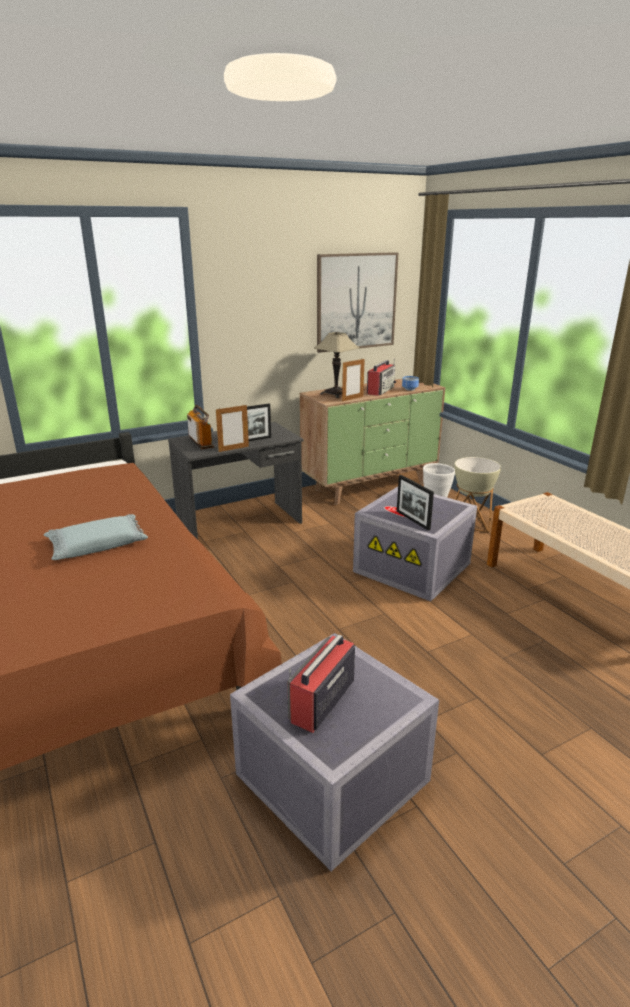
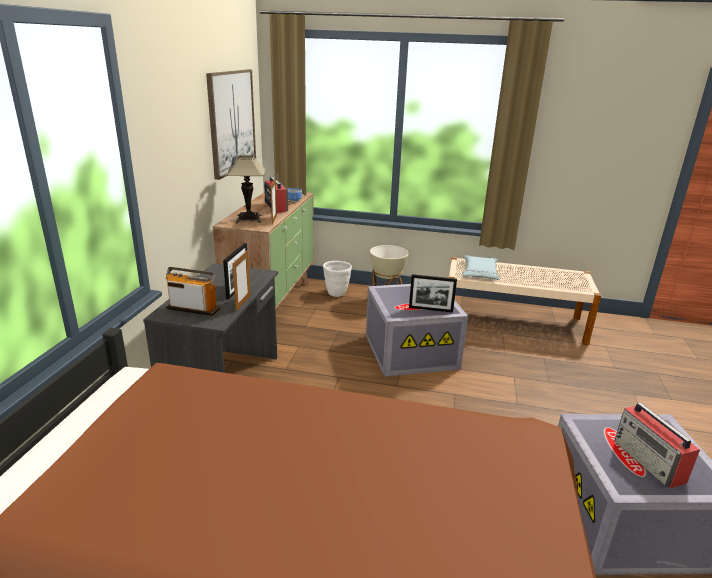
camera: 50 degrees left, 0 degrees up
blue pillow [44,514,148,560] -> blue pillow moved to [463,255,500,280]

